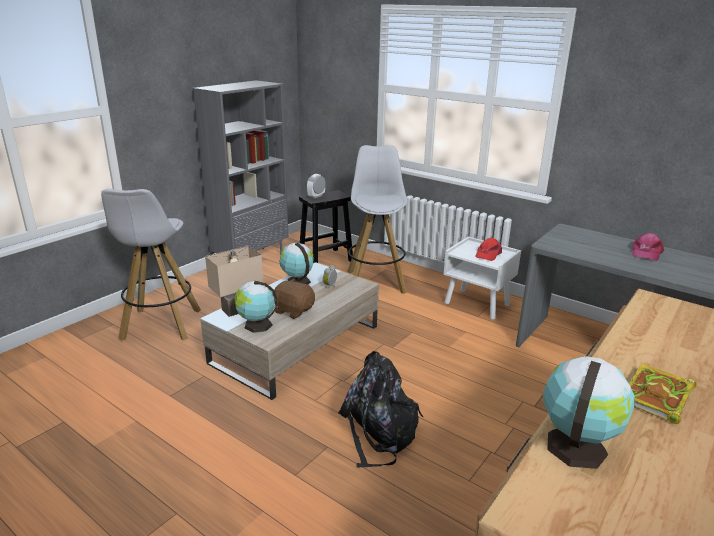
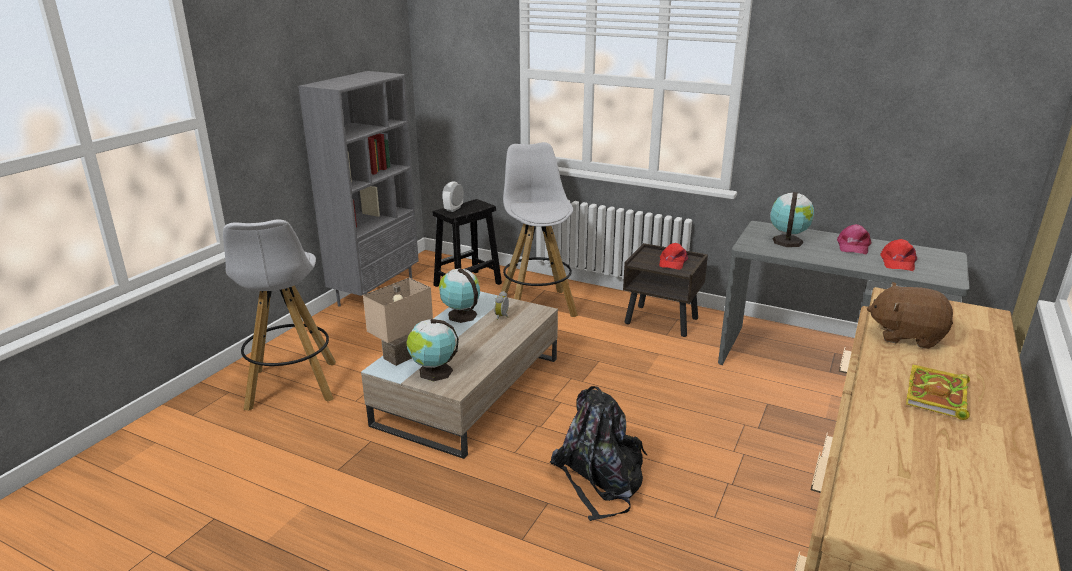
camera: 10 degrees left, 0 degrees up
brown plush toy [272,279,315,319] -> brown plush toy moved to [867,282,953,349]
white nightstand [444,237,521,320] -> brown nightstand [623,243,708,337]
globe [543,356,635,469] -> globe moved to [770,192,814,247]
none -> red cap [880,239,917,271]

